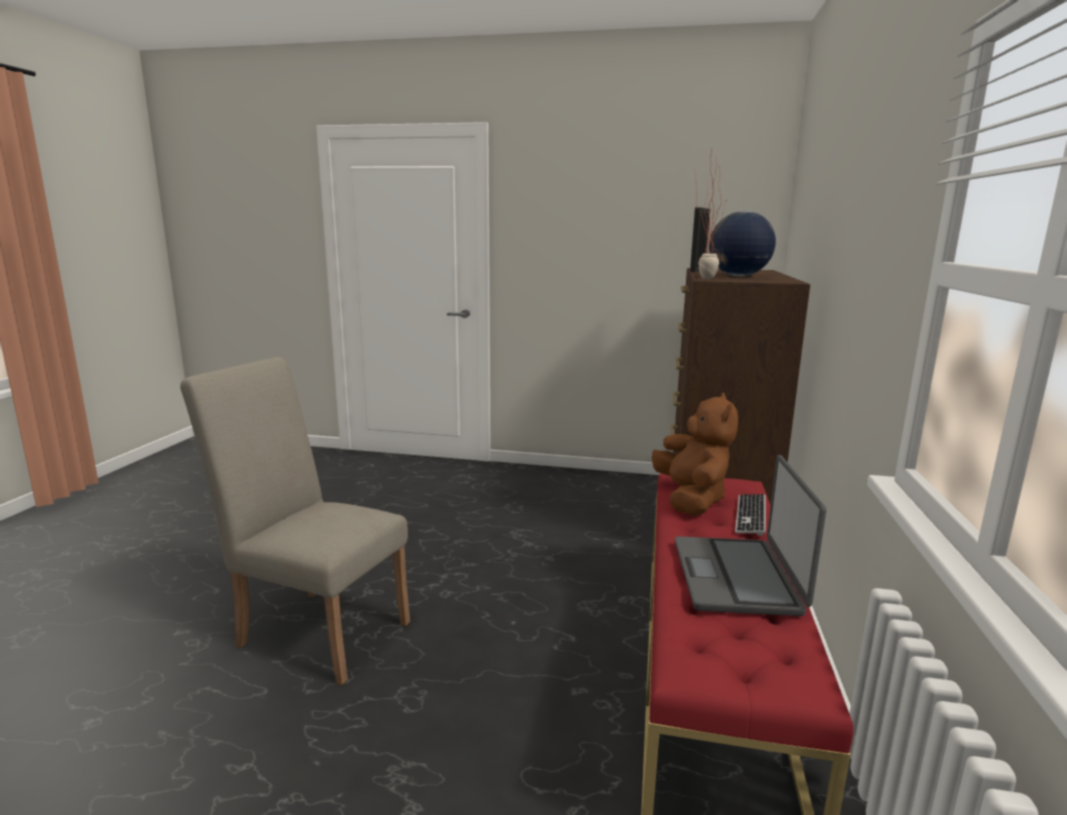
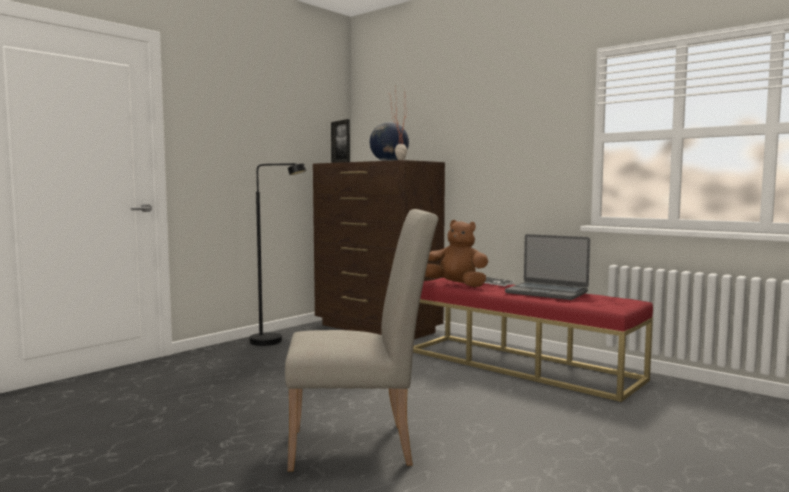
camera: 60 degrees left, 10 degrees down
beige chair [180,357,410,685] -> beige chair turned 150 degrees counterclockwise [285,209,438,472]
none -> black floor lamp [250,163,306,346]

